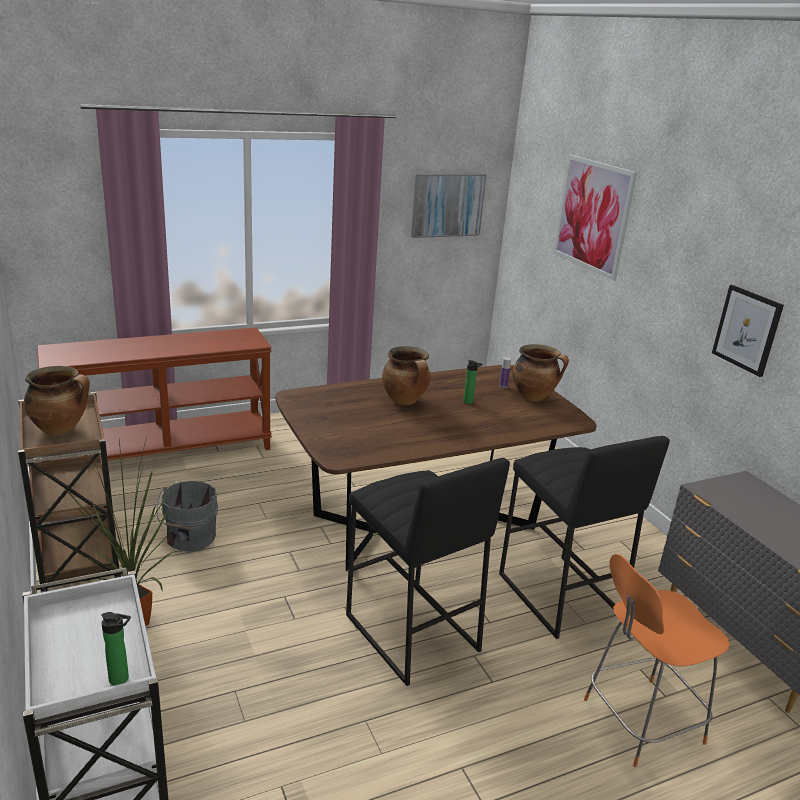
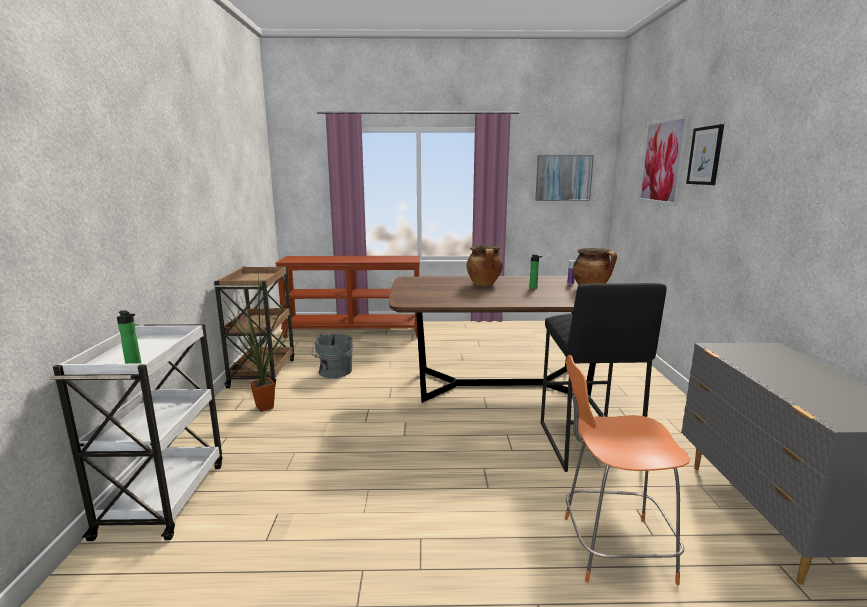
camera: 25 degrees right, 10 degrees down
cooking pot [24,366,90,435] -> none
black stool [346,458,510,686] -> none
picture [712,285,784,377] -> picture moved to [686,124,724,185]

